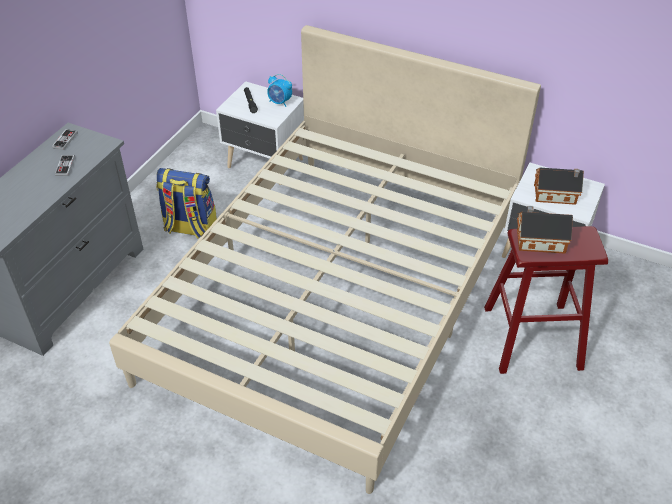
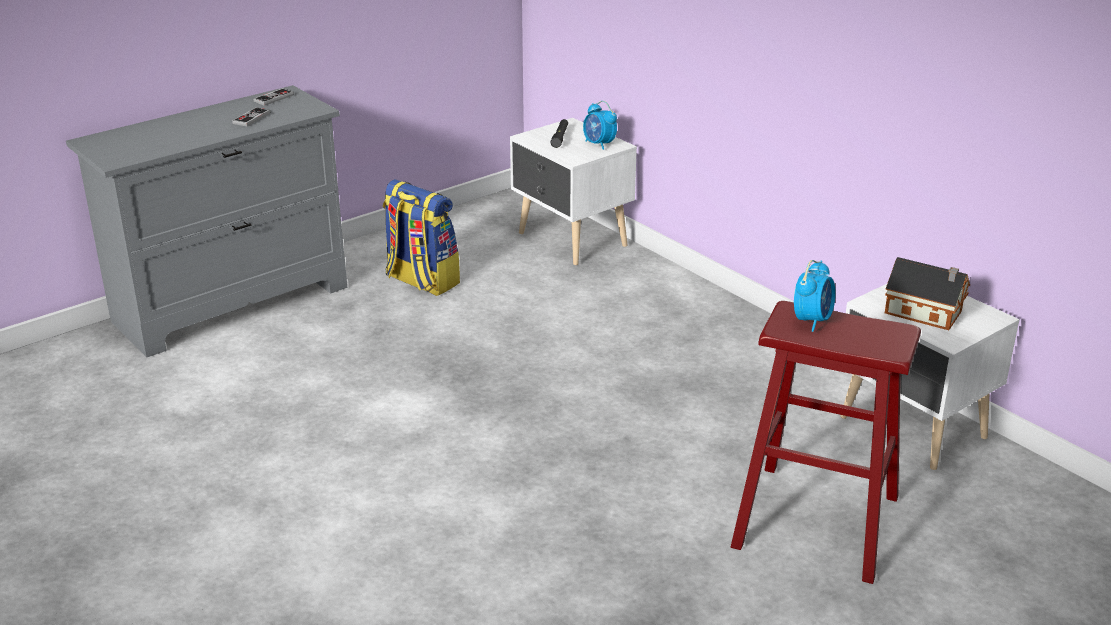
camera: 25 degrees right, 15 degrees down
beige bed [109,25,541,494] -> none
toy house [517,206,573,254] -> alarm clock [794,260,835,332]

